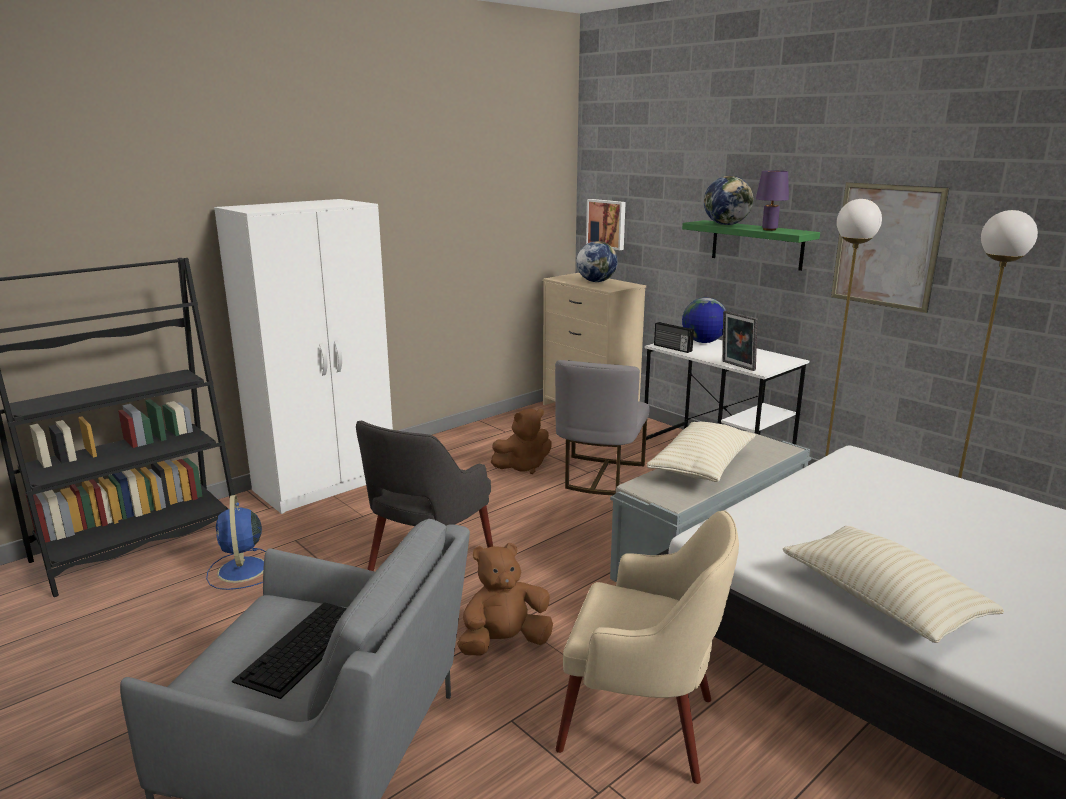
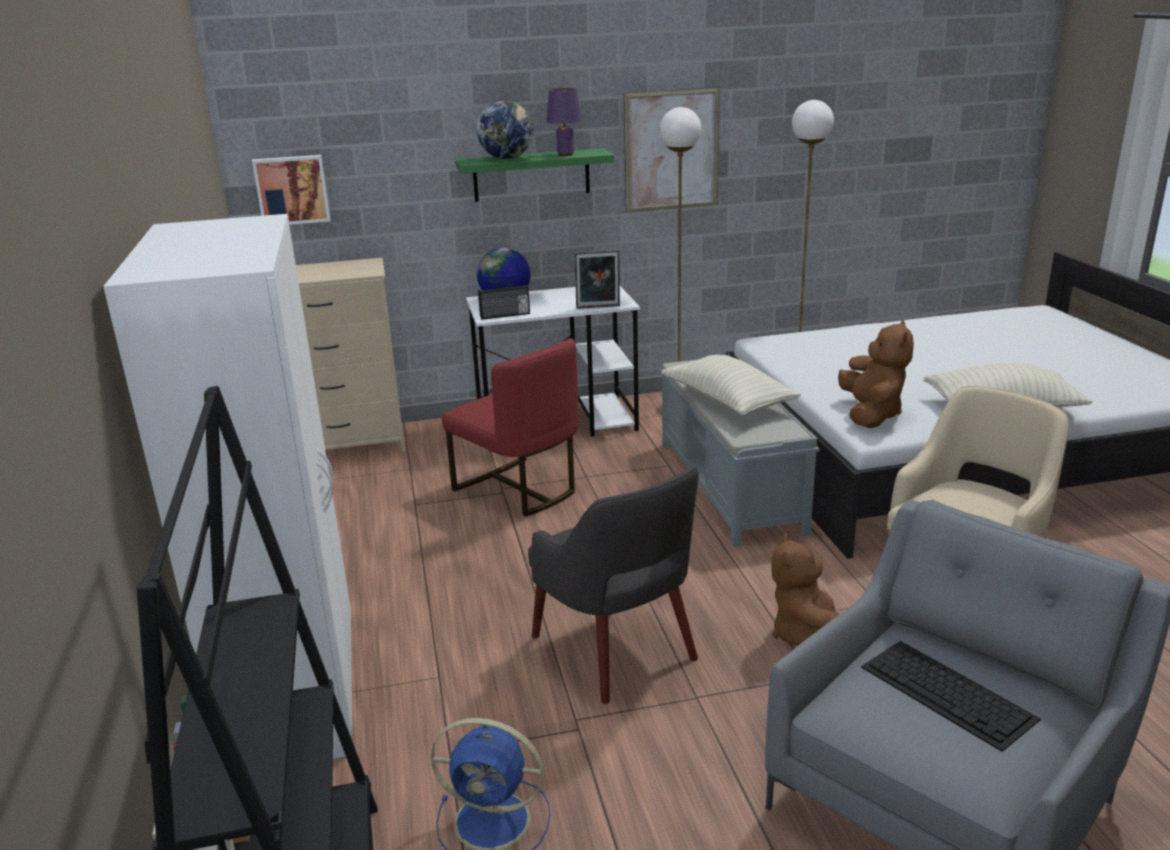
camera: 60 degrees left, 5 degrees up
brown plush toy [491,409,552,474] -> brown plush toy moved to [838,320,914,428]
grey chair [555,360,650,495] -> red chair [442,339,579,517]
globe [577,241,618,282] -> none

